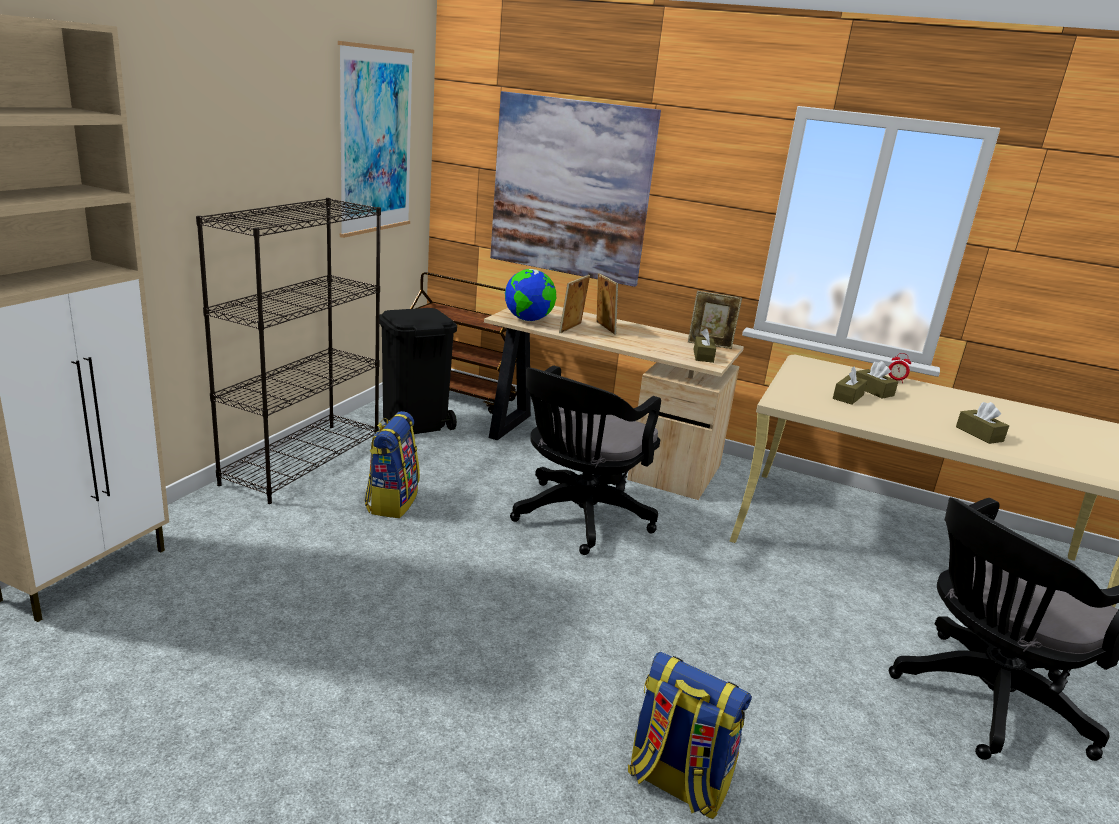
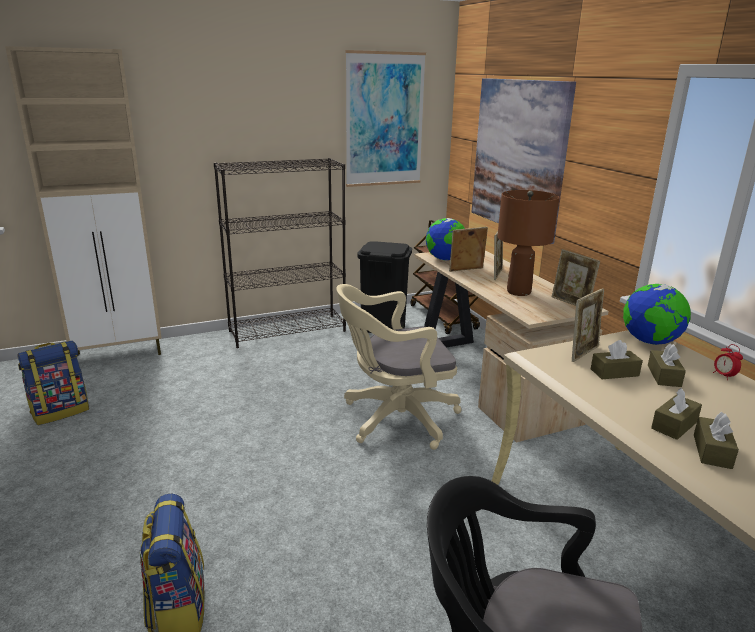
camera: 45 degrees right, 0 degrees up
backpack [364,411,420,518] -> backpack moved to [17,341,89,425]
black office chair [510,366,661,555] -> beige office chair [336,284,462,450]
brown tissue box [694,328,716,363] -> brown tissue box moved to [651,388,702,440]
none -> brown table lamp [497,190,559,296]
none -> picture frame [572,288,604,362]
none -> globe [623,284,691,345]

